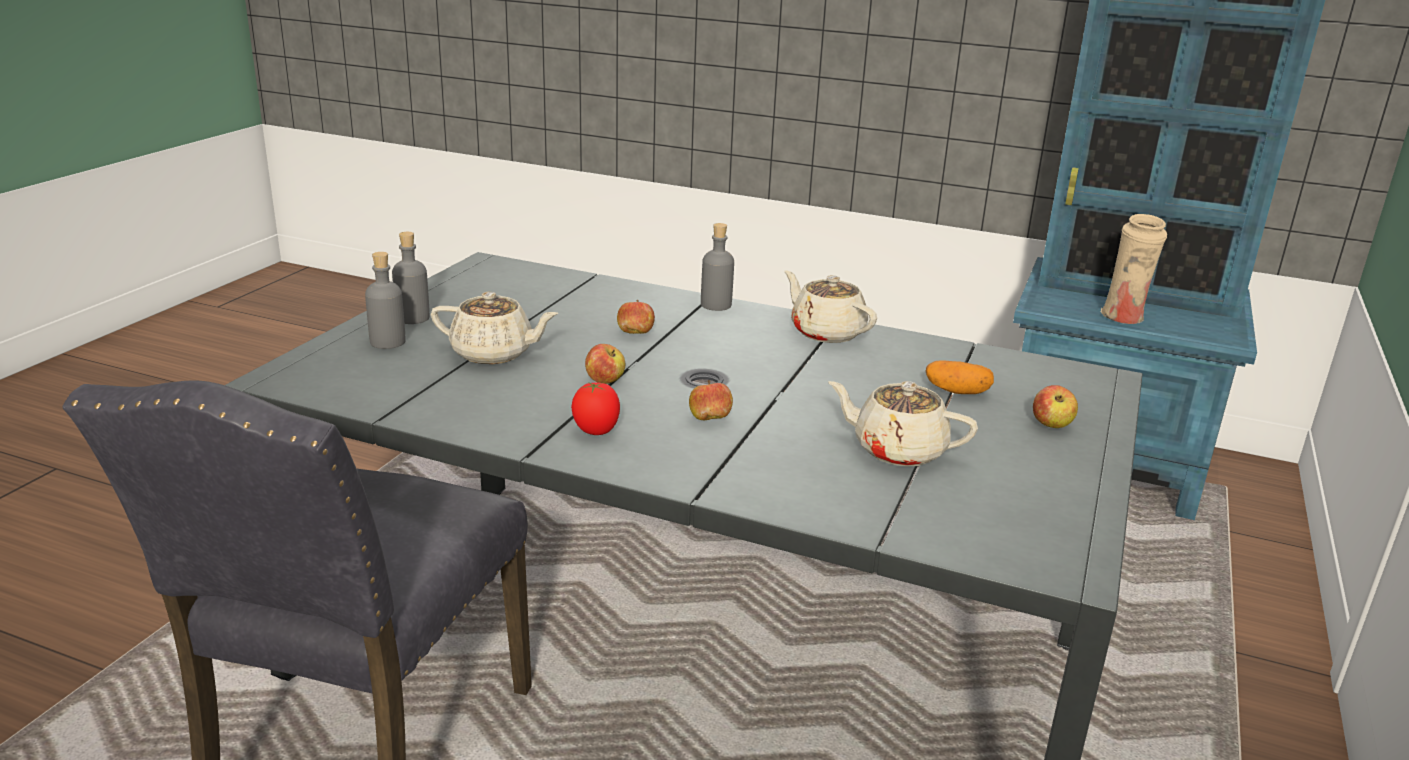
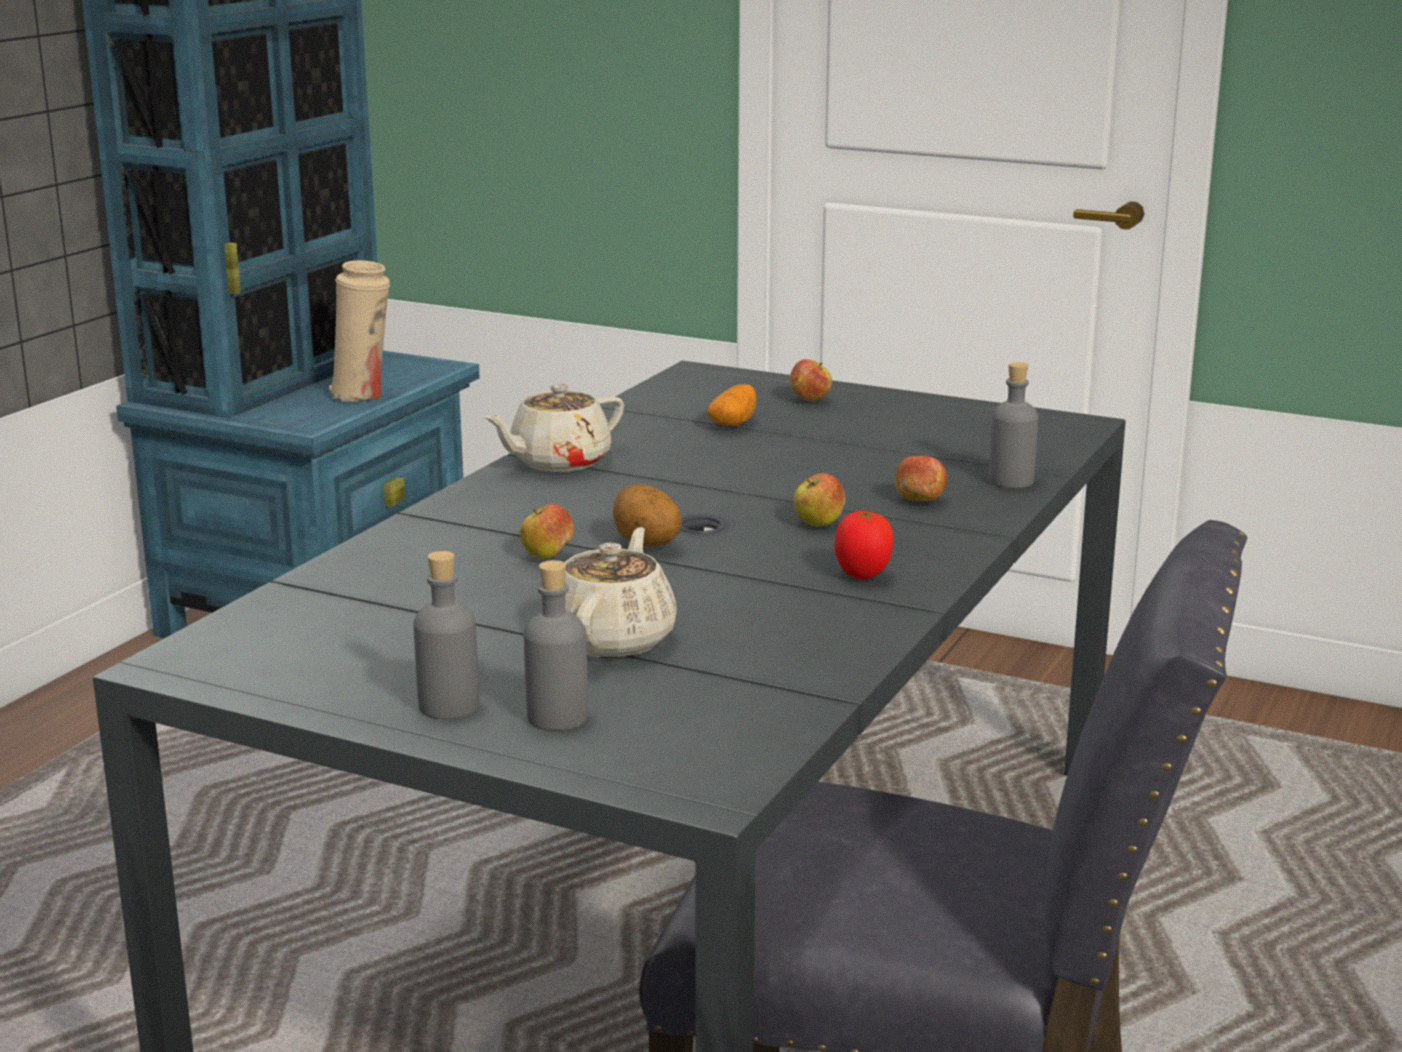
camera: 85 degrees left, 5 degrees down
apple [585,344,625,384] -> apple moved to [895,454,947,501]
grey bottle [701,223,734,311] -> grey bottle moved to [989,362,1038,488]
beige teapot [828,381,978,467] -> none
none -> potato [613,484,682,548]

